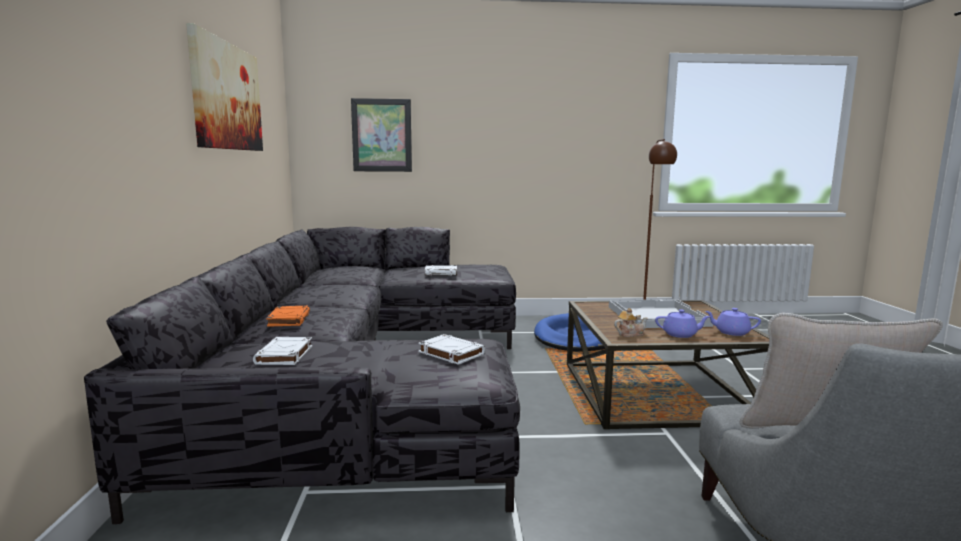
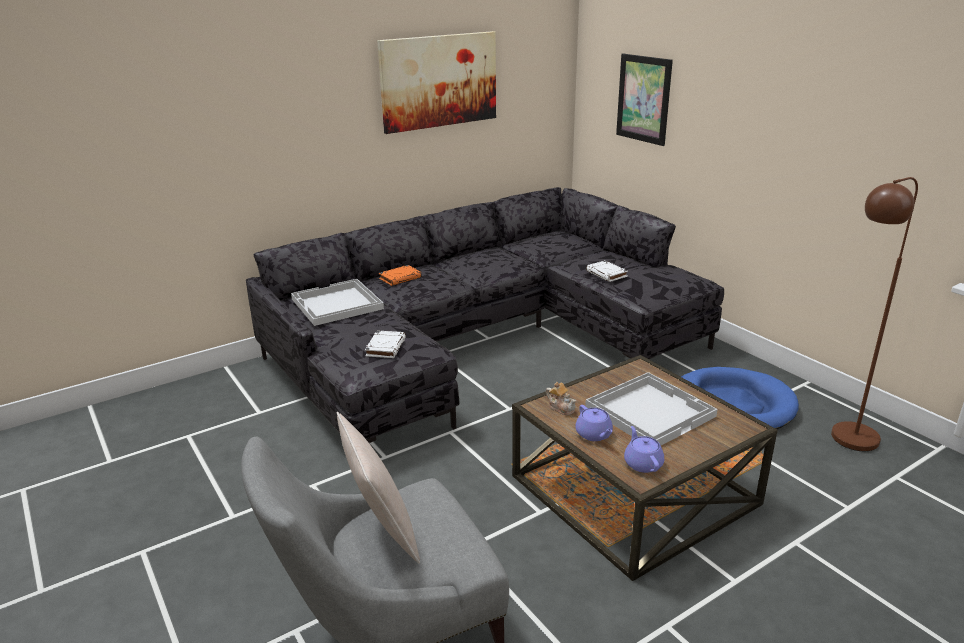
camera: 60 degrees right, 15 degrees up
white book [253,337,313,365] -> white tray [291,279,384,326]

